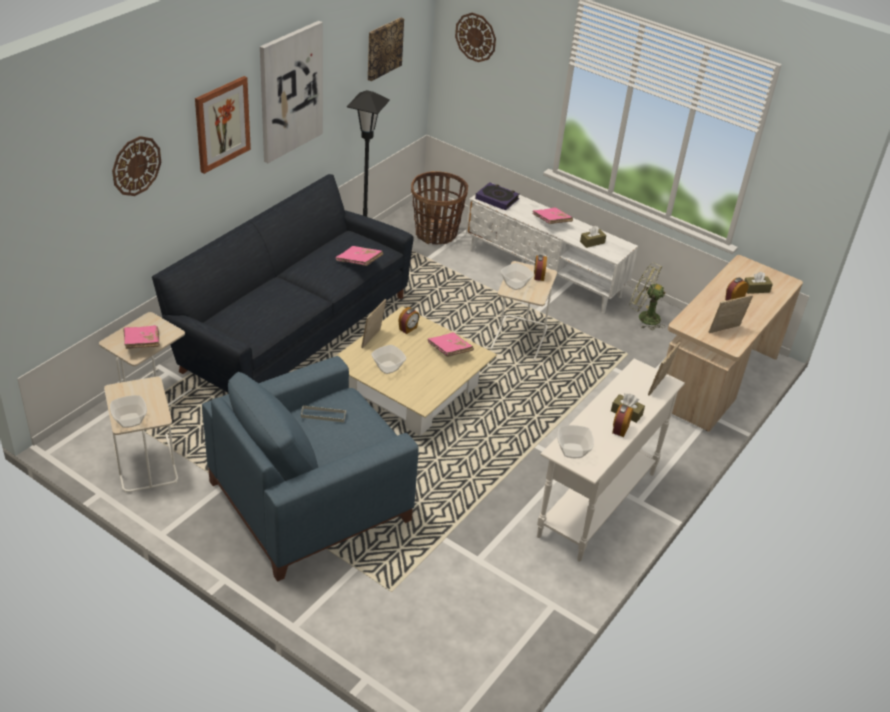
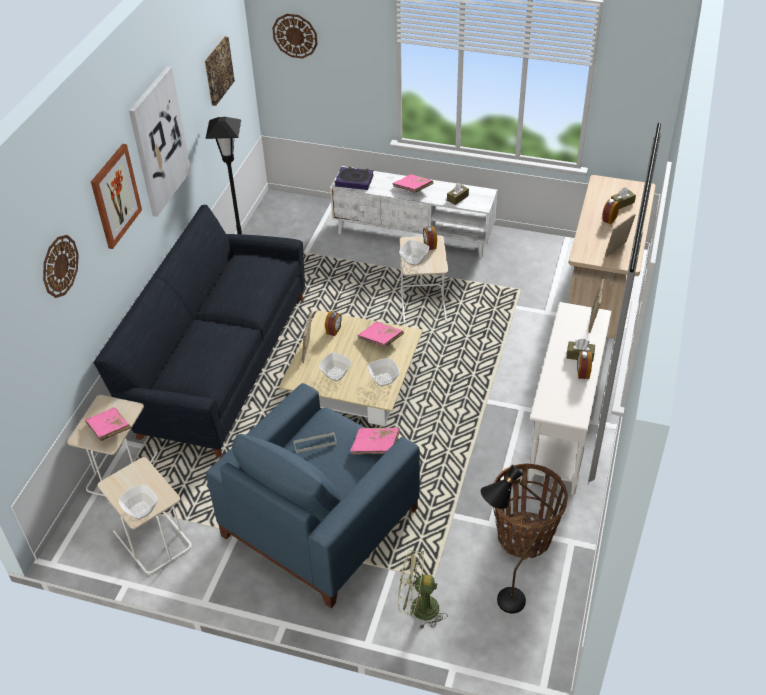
camera: 15 degrees left, 5 degrees up
pink book [335,246,383,266] -> pink book moved to [350,428,400,455]
basket [411,171,468,245] -> basket moved to [493,464,568,560]
bowl [557,425,594,458] -> bowl moved to [368,358,399,386]
green fan [630,263,665,330] -> green fan moved to [398,550,447,630]
none -> black floor lamp [480,465,553,613]

